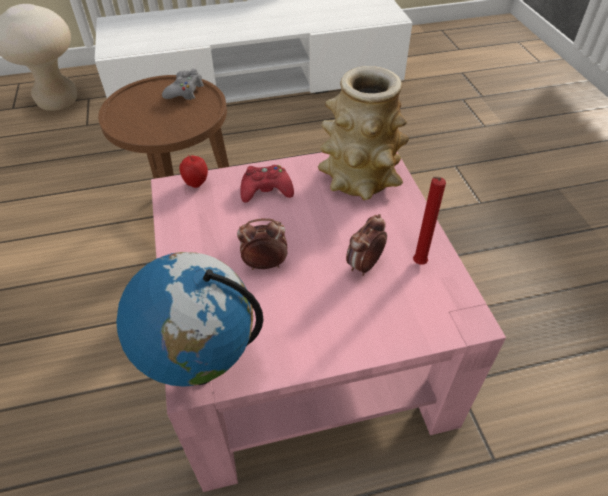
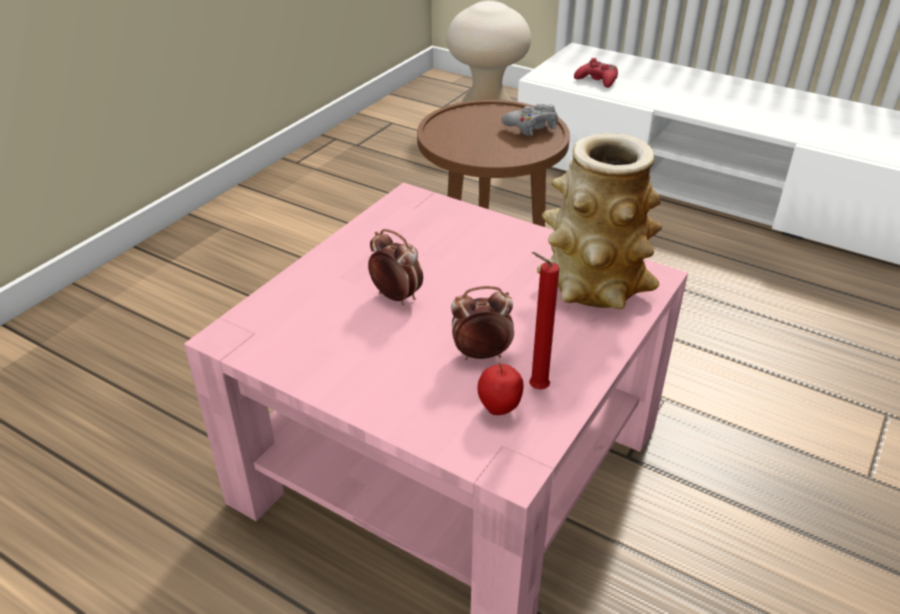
camera: 45 degrees right, 10 degrees down
globe [116,252,263,387] -> none
apple [179,155,208,188] -> apple moved to [477,363,524,415]
red game controller [240,165,294,203] -> red game controller moved to [574,58,618,88]

